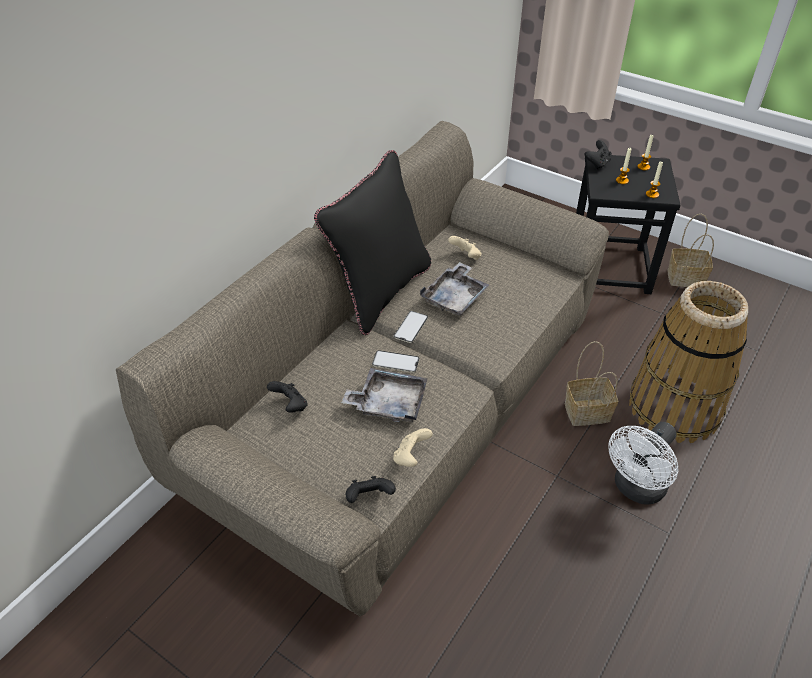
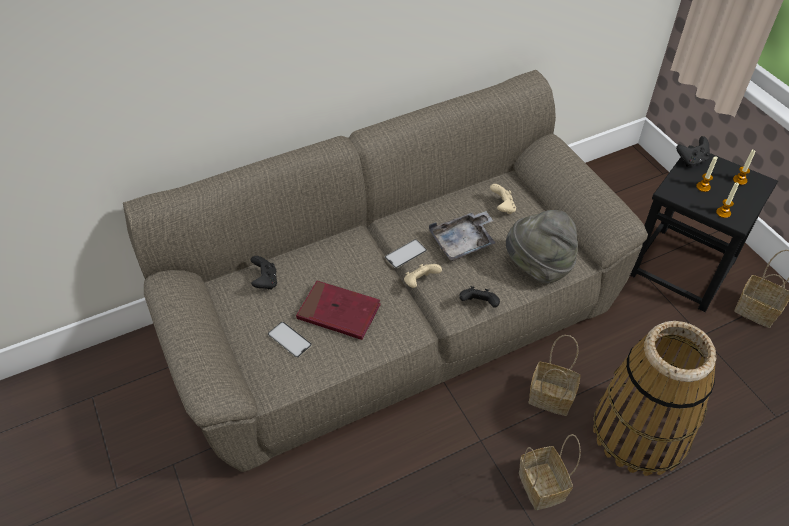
camera: 30 degrees right, 5 degrees up
black pillow [314,150,431,335] -> none
grey tray [341,368,428,422] -> red book [296,281,381,340]
black game controller [345,476,396,503] -> black game controller moved to [459,286,500,308]
phone [372,350,420,373] -> phone moved to [268,322,312,358]
beige game controller [393,428,433,467] -> beige game controller moved to [404,264,442,288]
white fan [608,422,678,505] -> basket [519,434,581,510]
none -> grey hat [506,210,578,284]

